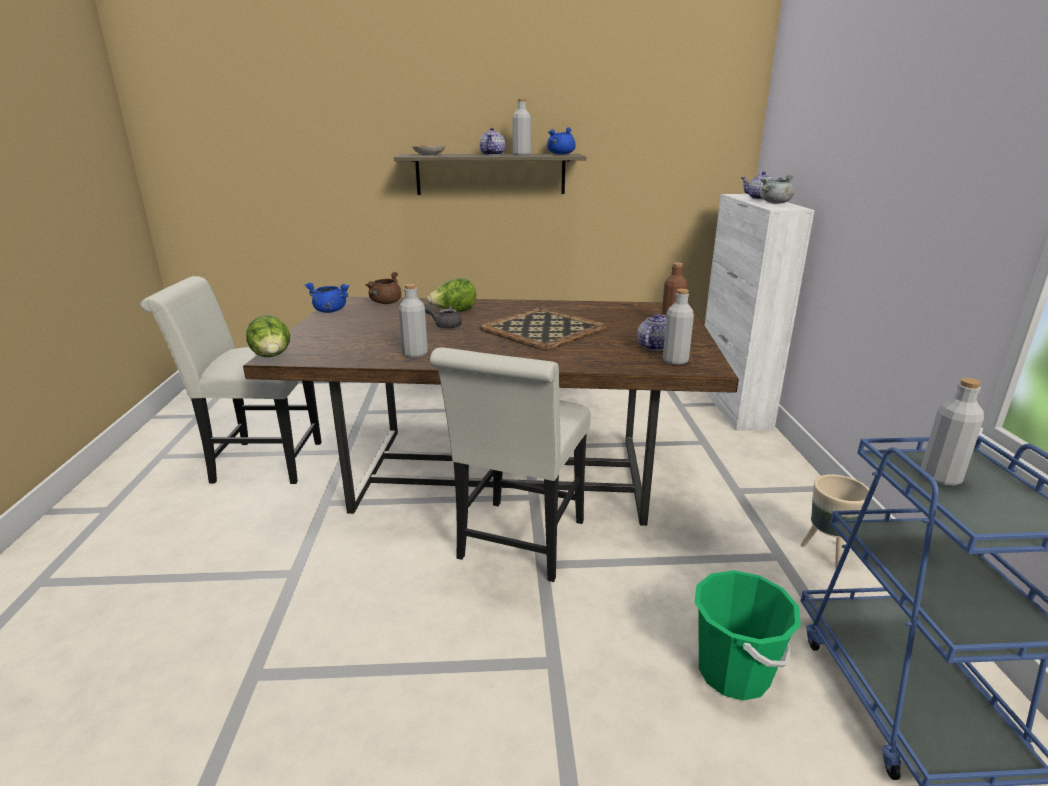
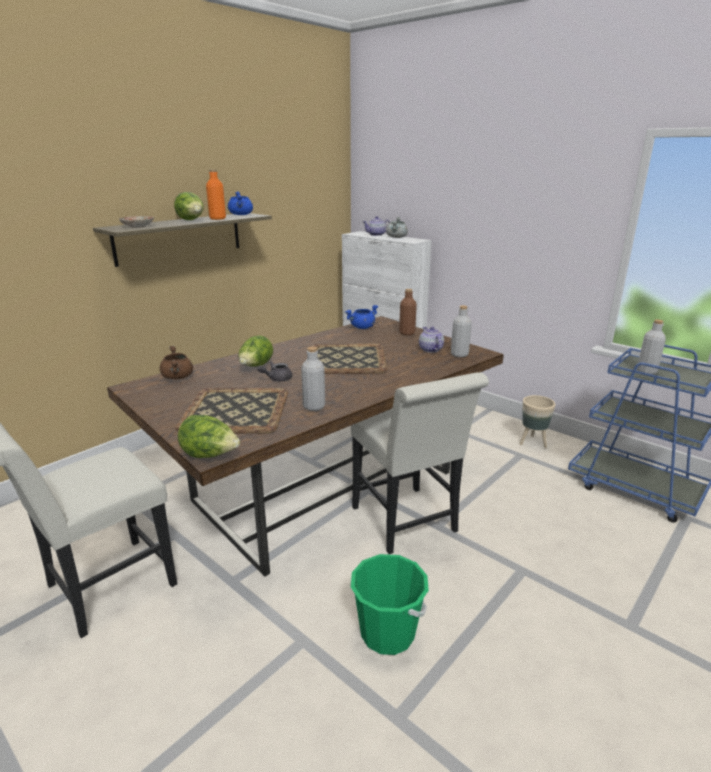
camera: 45 degrees left, 0 degrees up
blue cooking pot [305,283,349,313] -> blue cooking pot moved to [345,305,378,329]
teapot [479,128,505,155] -> lettuce [174,192,204,220]
grey bottle [512,99,531,156] -> orange bottle [206,170,226,220]
green bucket [694,570,801,700] -> green bucket moved to [351,554,429,655]
none -> tray [175,388,288,434]

